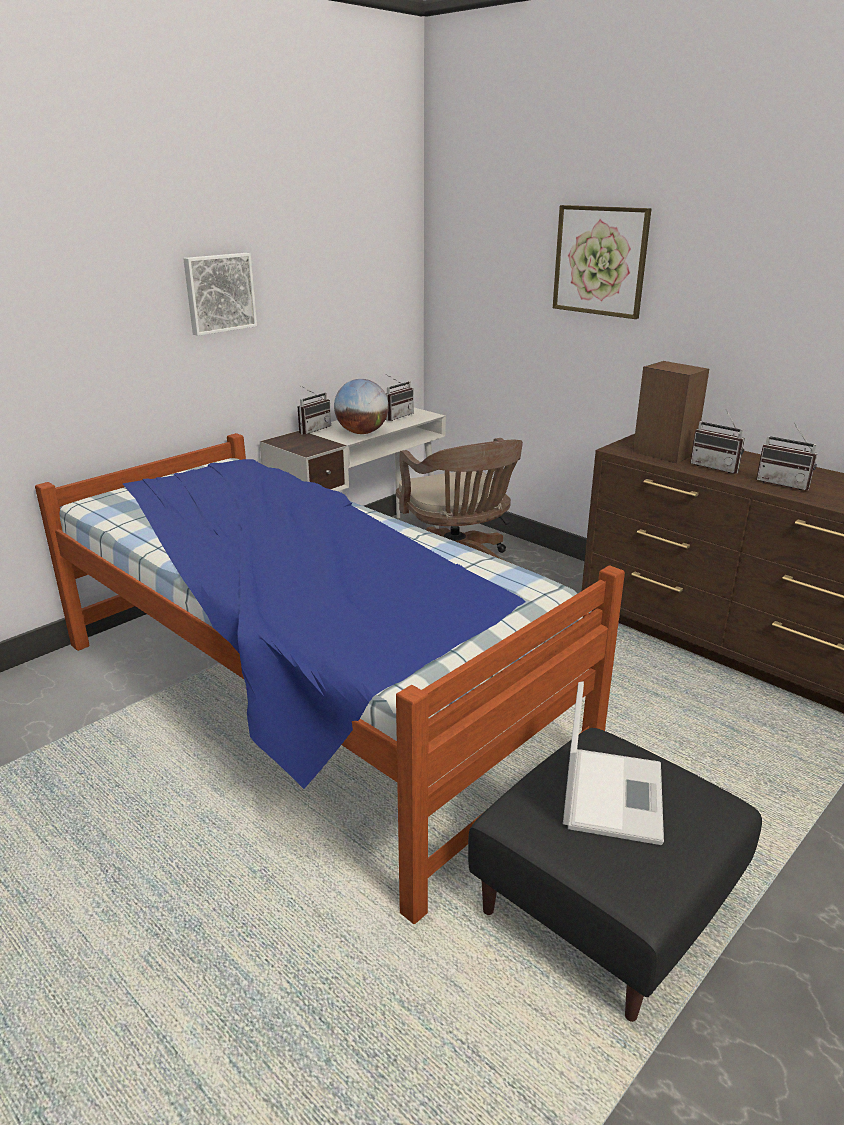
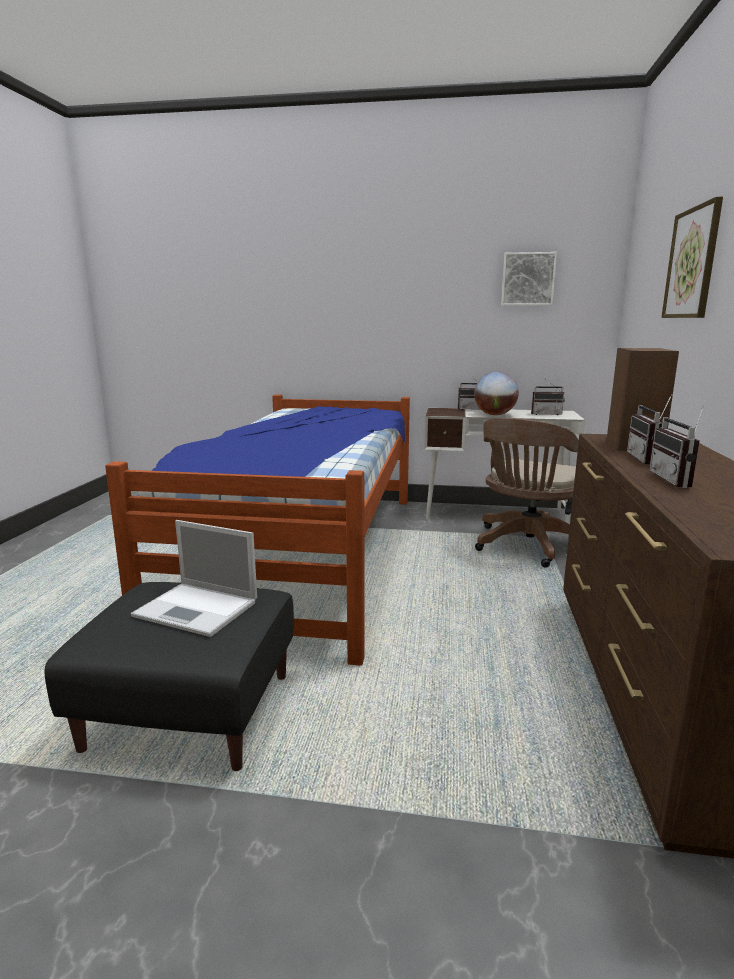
camera: 55 degrees right, 10 degrees down
picture [183,253,257,336] -> picture moved to [501,252,557,306]
laptop [563,682,664,845] -> laptop turned 45 degrees clockwise [131,520,257,637]

